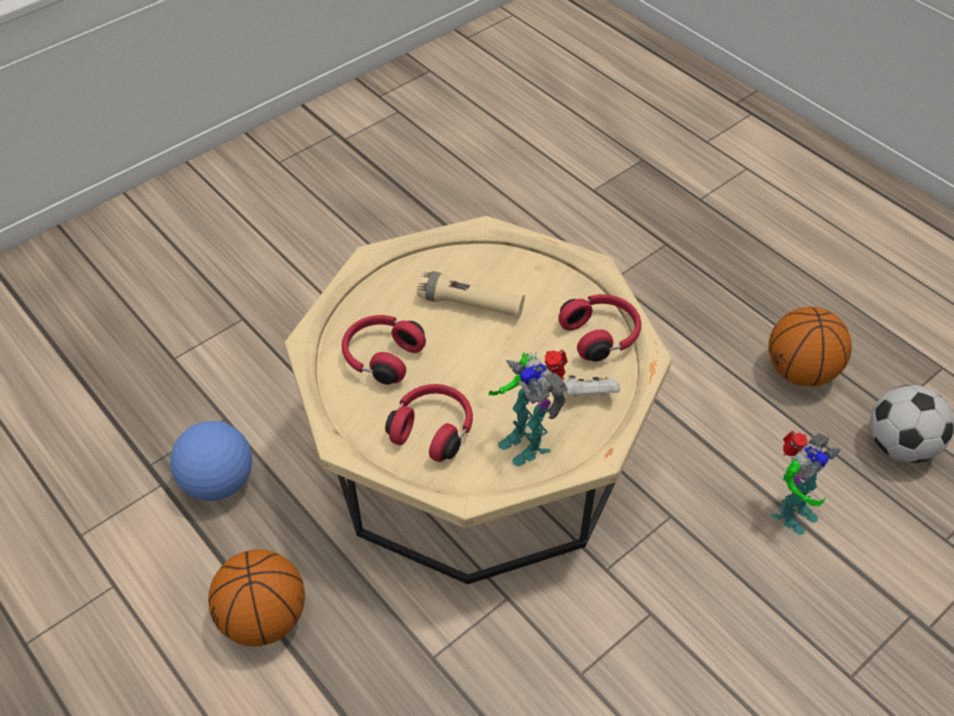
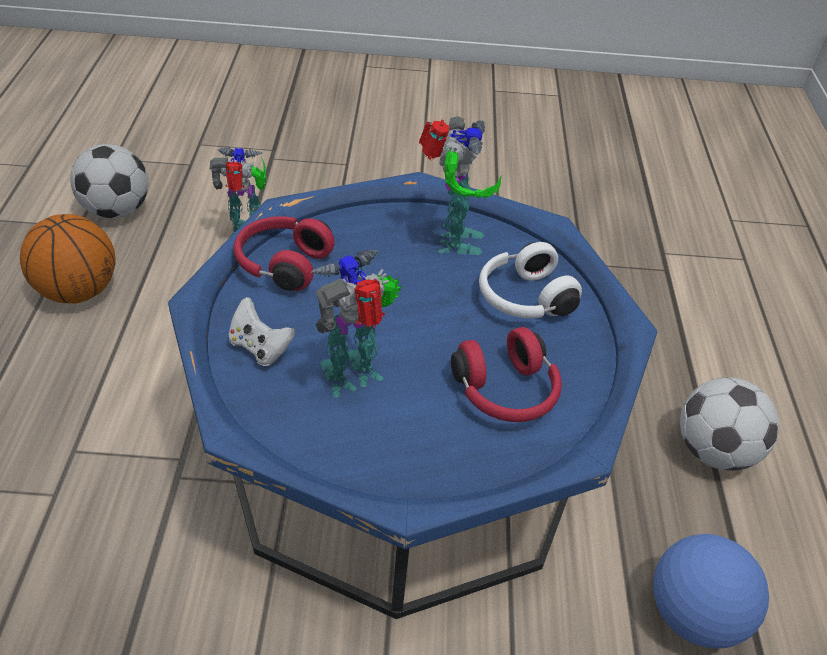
camera: 140 degrees left, 5 degrees down
basketball [208,549,305,647] -> football [680,377,779,471]
beige coffee table [285,216,672,584] -> blue coffee table [168,172,657,619]
red headphones [385,384,473,462] -> white headphones [479,242,582,318]
beige flashlight [417,270,525,319] -> toy robot [311,250,402,398]
white game controller [565,376,620,396] -> white game controller moved to [228,297,296,366]

